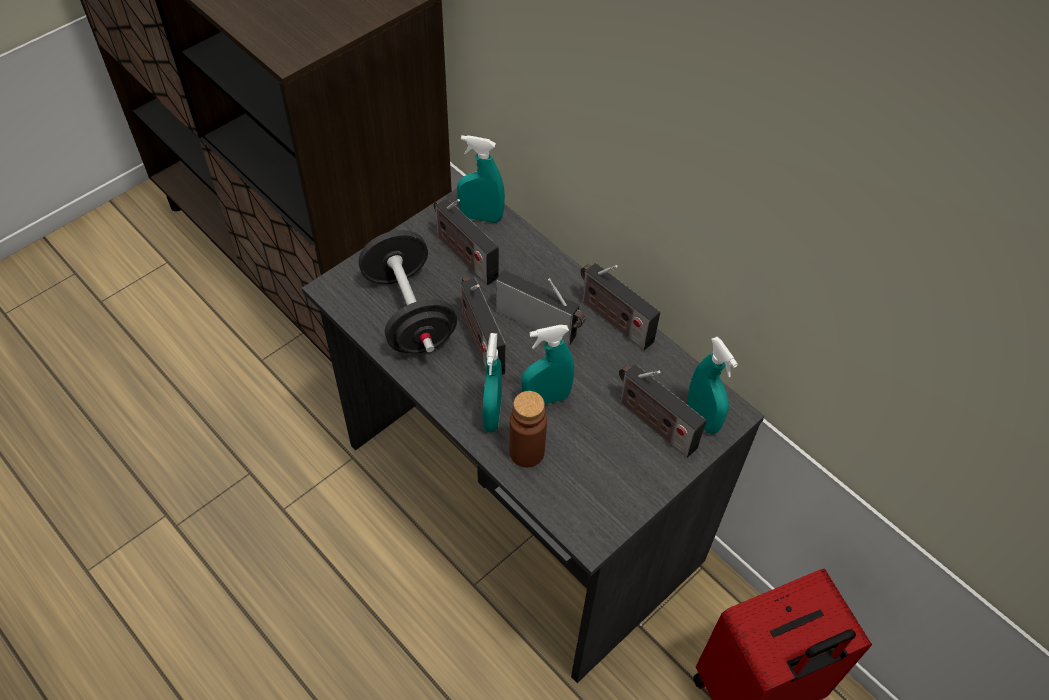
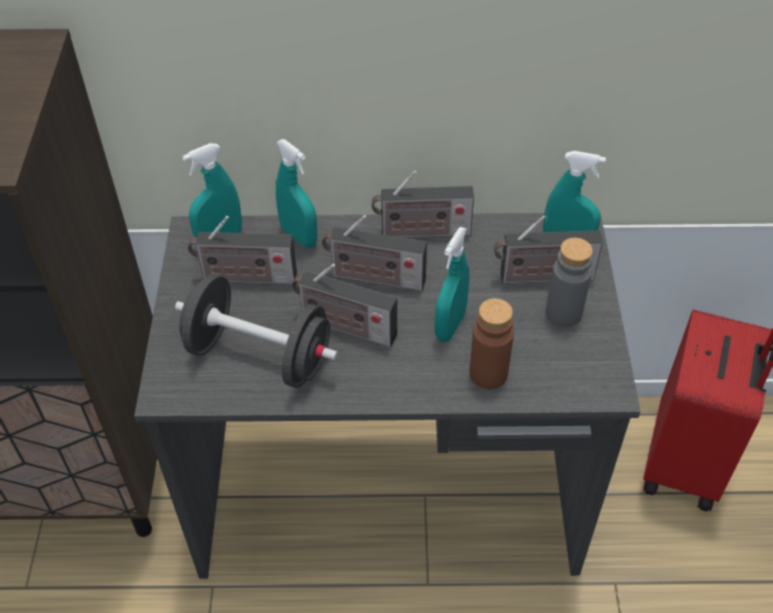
camera: 45 degrees left, 5 degrees down
turquoise spray bottle [483,333,502,432] -> turquoise spray bottle moved to [276,139,317,248]
radio [496,270,585,346] -> radio turned 150 degrees counterclockwise [322,215,427,291]
none -> grey bottle [546,238,593,327]

